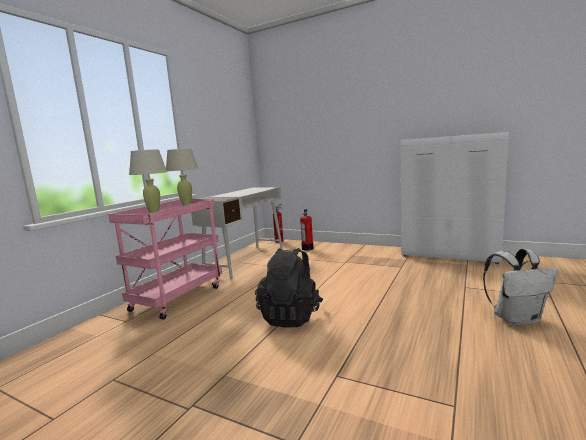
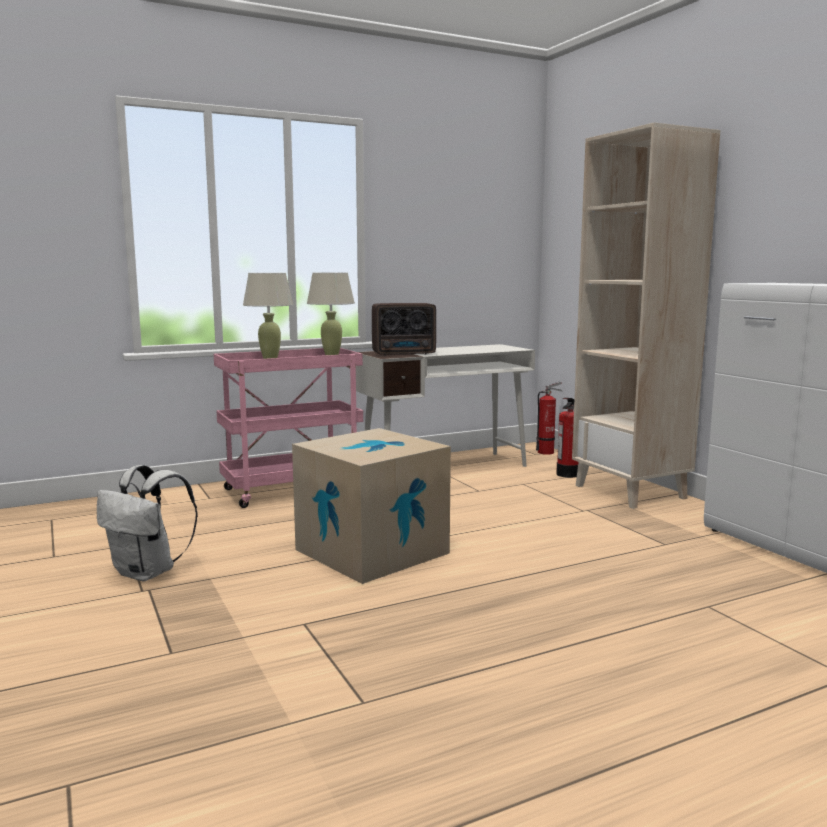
camera: 35 degrees right, 0 degrees up
black backpack [255,248,323,328] -> cardboard box [292,428,451,584]
white backpack [483,249,558,326] -> white backpack moved to [97,465,198,582]
none -> radio [372,303,436,356]
none -> beige bookcase [572,122,720,509]

